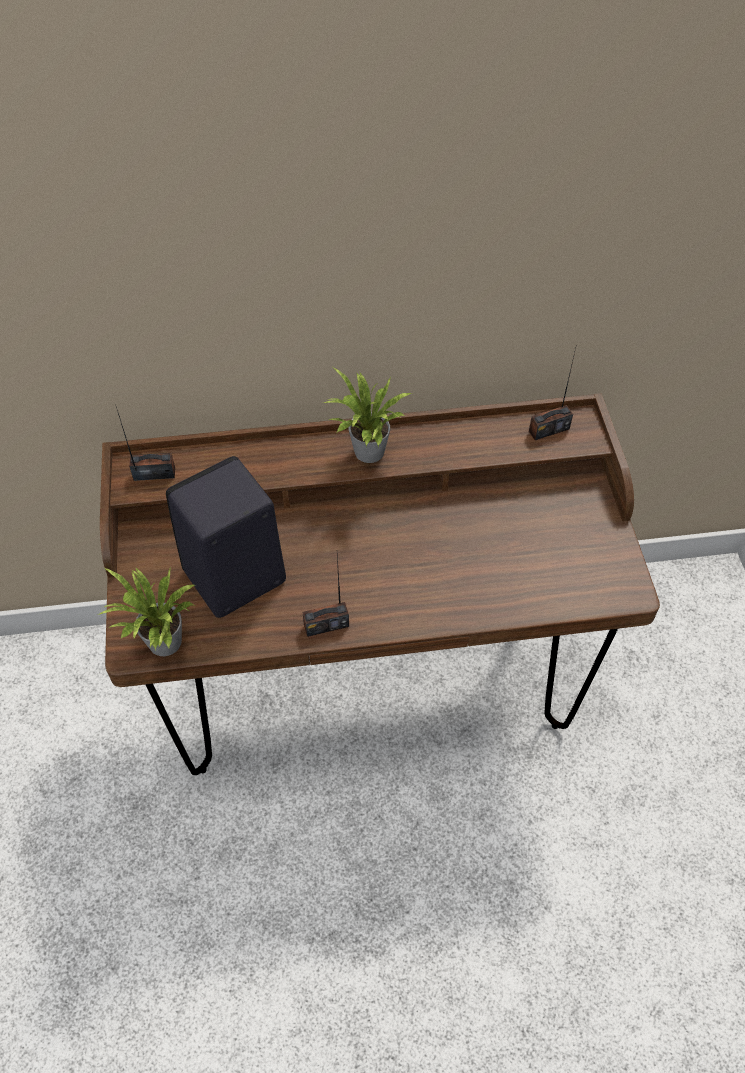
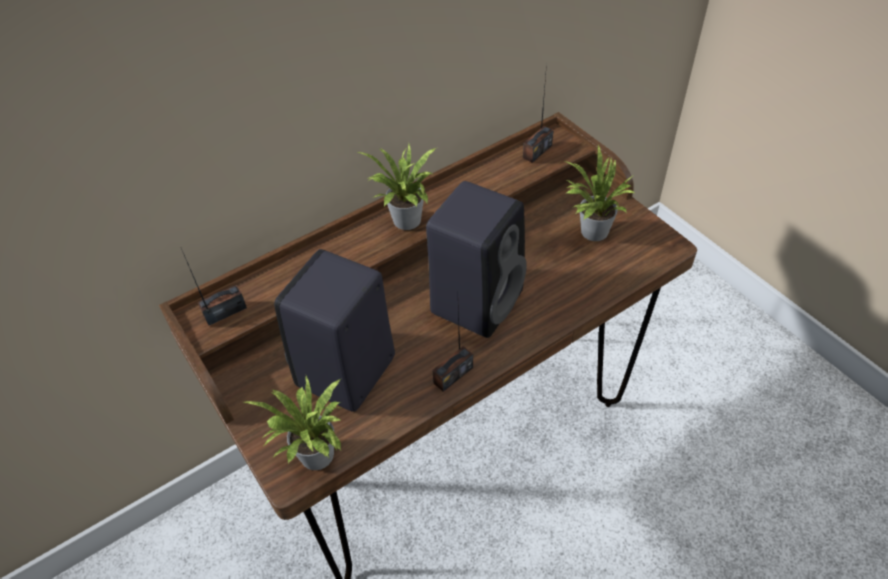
camera: 25 degrees left, 5 degrees down
none -> black speaker [426,181,527,338]
none -> potted plant [565,145,635,241]

